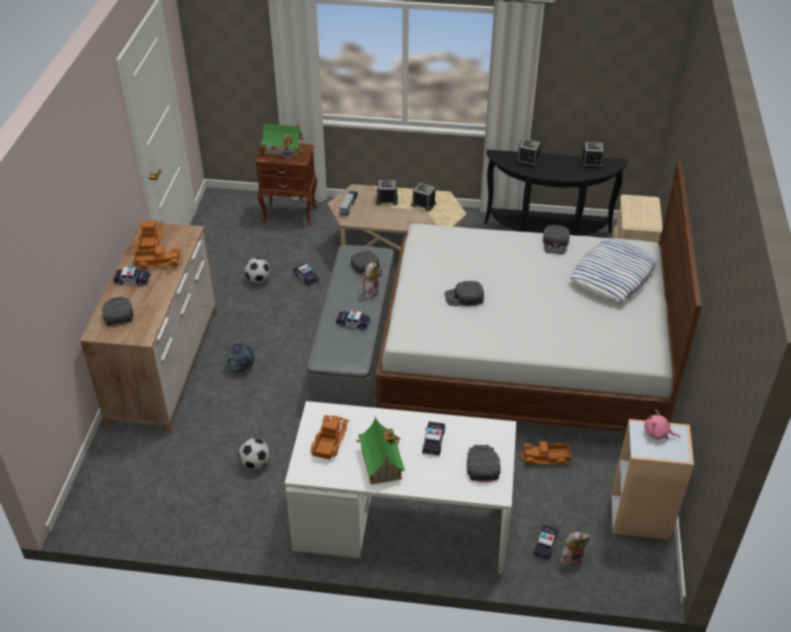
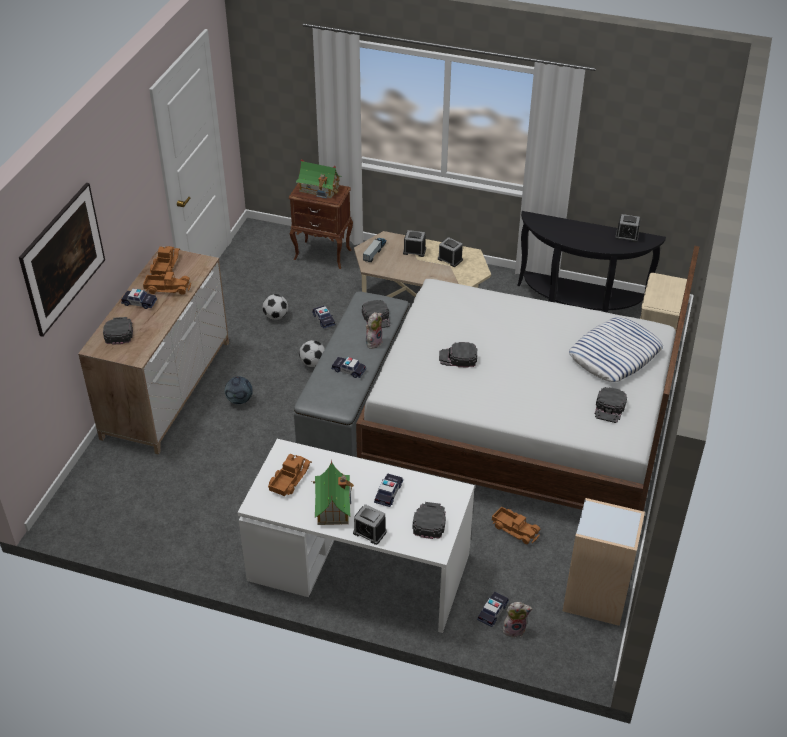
camera: 10 degrees right, 0 degrees up
football [239,438,270,469] -> football moved to [299,340,325,367]
alarm clock [516,139,541,167] -> alarm clock moved to [353,504,387,545]
toy truck [521,441,571,466] -> toy truck turned 150 degrees counterclockwise [492,506,540,544]
black cap [543,225,570,254] -> black cap moved to [595,387,627,423]
pink plush toy [644,410,680,440] -> none
none -> picture [19,183,105,337]

